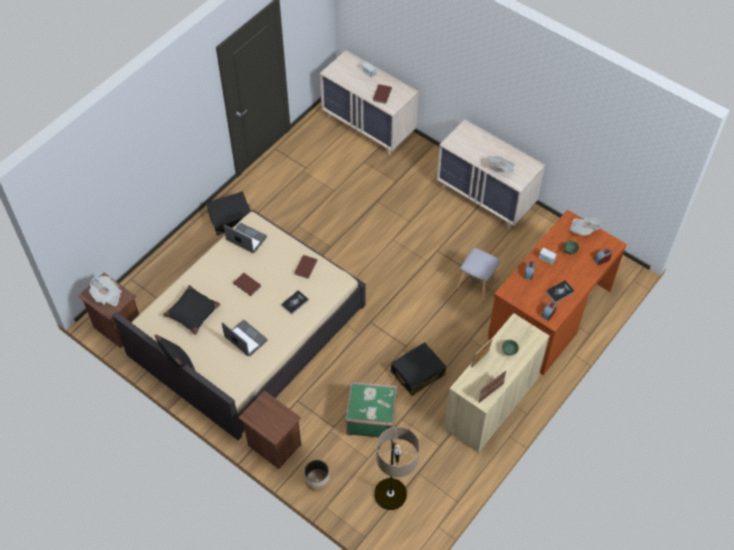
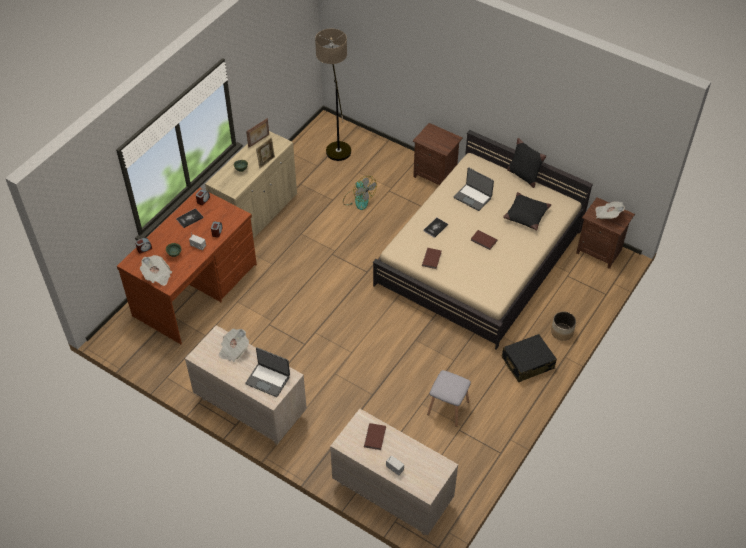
camera: 175 degrees right, 5 degrees down
laptop [224,223,267,253] -> laptop moved to [245,347,290,397]
planter [304,460,330,491] -> planter moved to [551,311,576,341]
green suitcase [345,381,397,437] -> fan [343,176,377,210]
black suitcase [391,342,446,396] -> none
grey stool [457,248,500,302] -> grey stool moved to [427,370,471,427]

